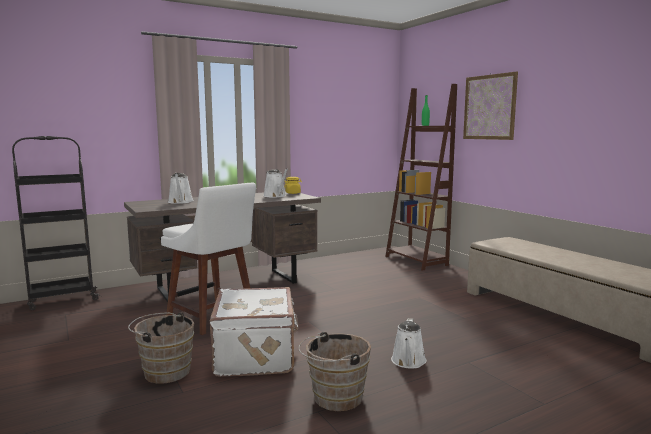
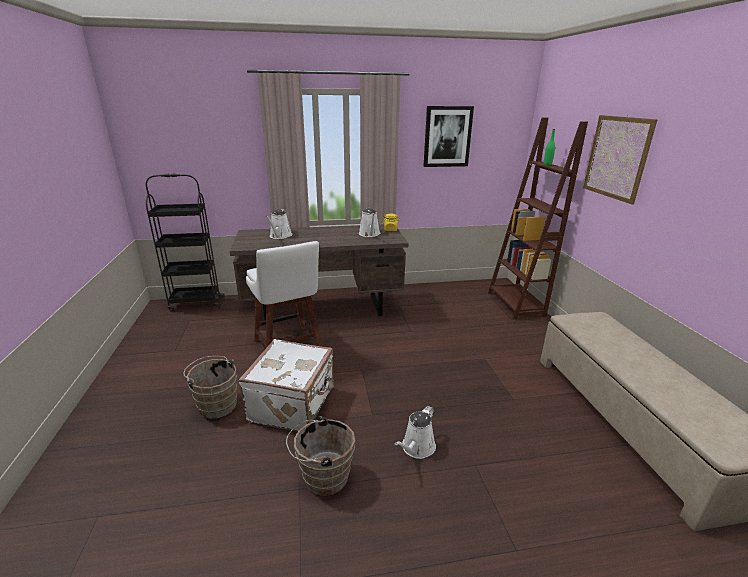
camera: 20 degrees right, 15 degrees up
none -> picture [423,106,474,167]

